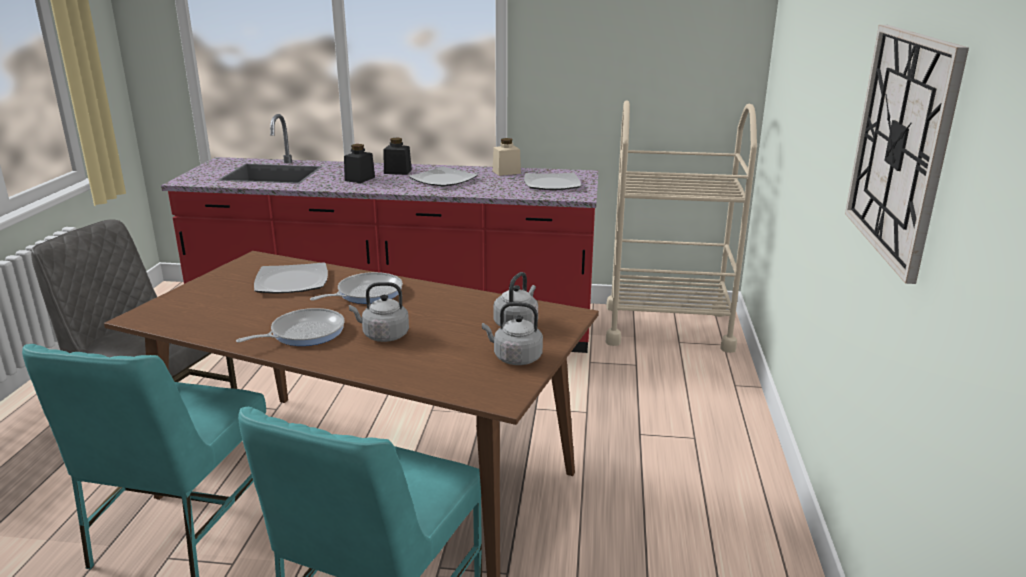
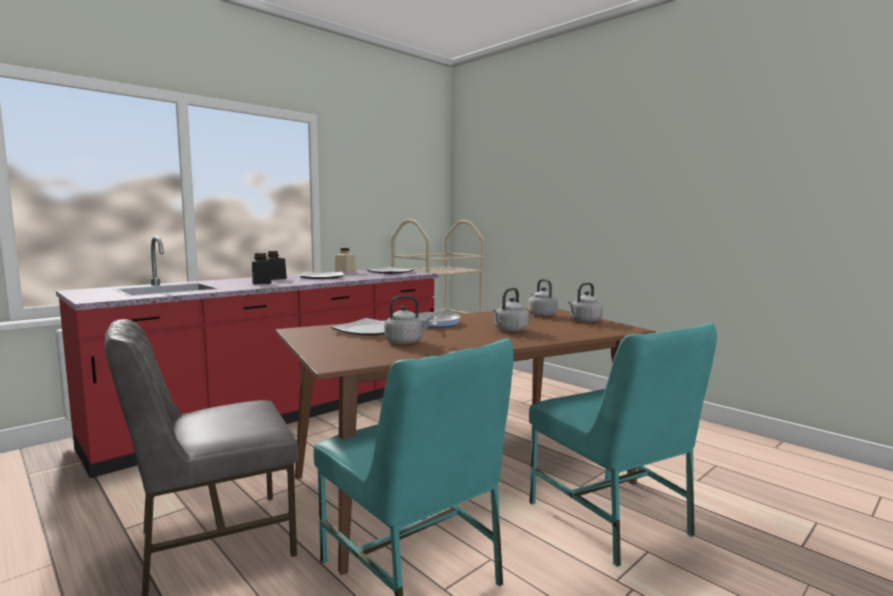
camera: 50 degrees left, 15 degrees down
frying pan [236,308,344,346] -> none
wall clock [845,25,969,284] -> none
none -> grey kettle [384,295,433,344]

